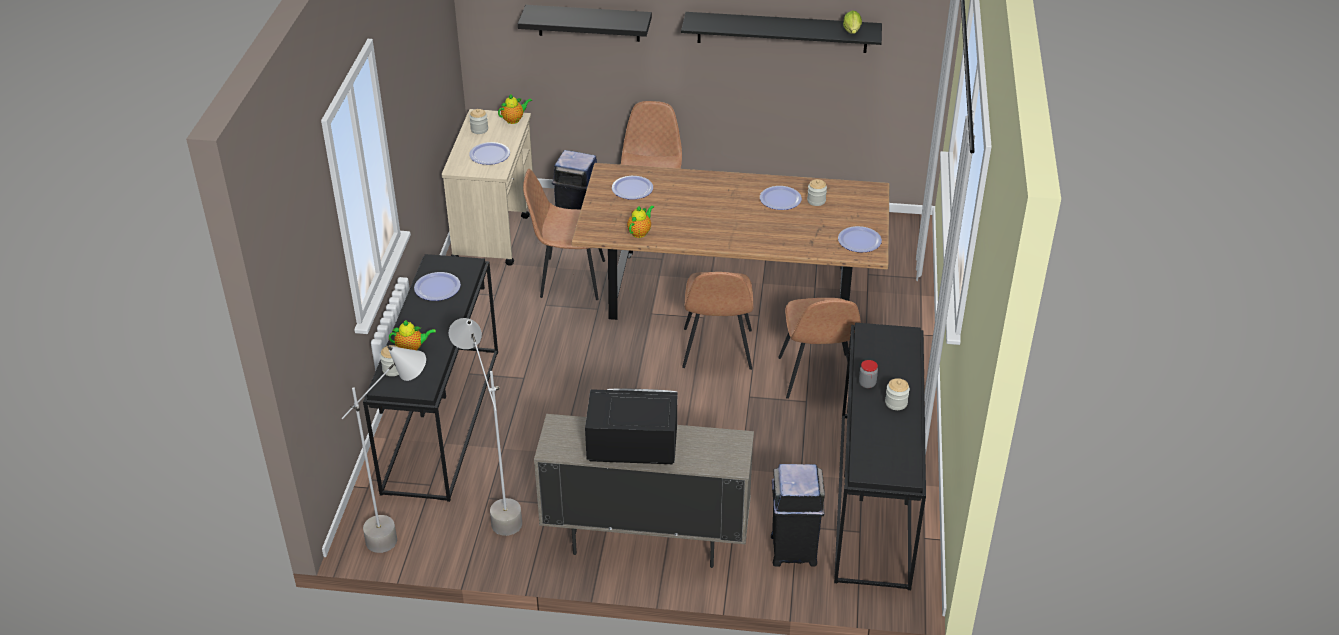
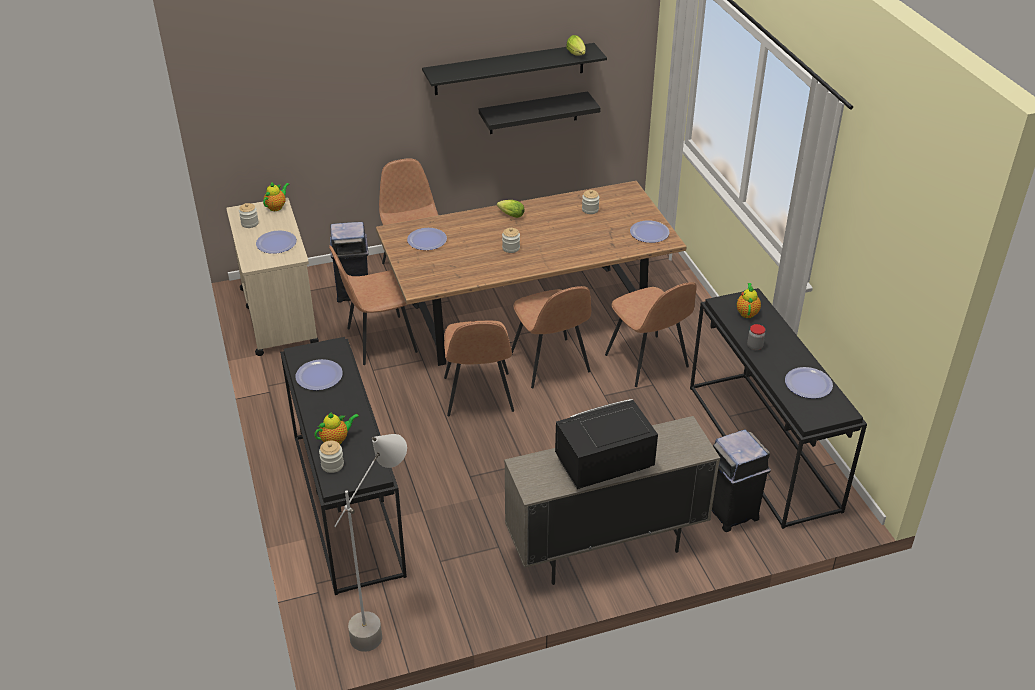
camera: 25 degrees left, 0 degrees up
grey floor lamp [449,318,522,536] -> none
black shelf [518,5,652,42] -> black shelf moved to [479,91,601,134]
teapot [627,205,654,238] -> teapot moved to [737,283,761,318]
plate [760,186,802,210] -> plate moved to [785,367,833,399]
jar [885,378,910,410] -> jar moved to [502,228,520,253]
none -> brown chair [444,321,514,416]
none -> lettuce [497,200,525,218]

